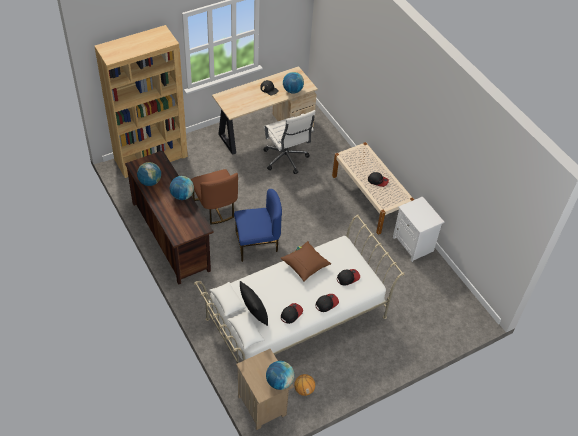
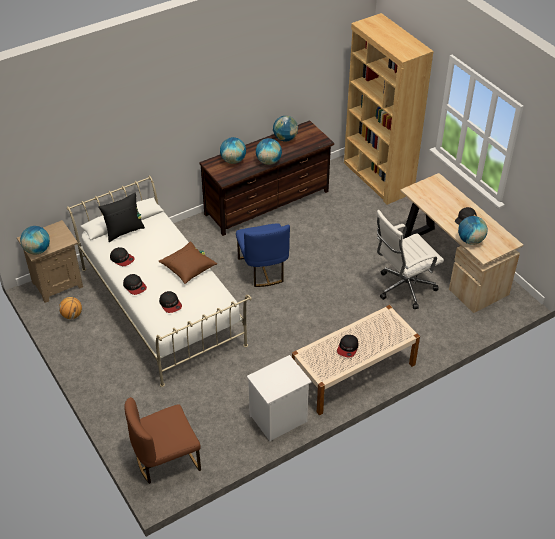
camera: 90 degrees right, 5 degrees down
brown chair [191,169,238,224] -> brown chair moved to [124,397,201,484]
none -> globe [220,137,246,164]

